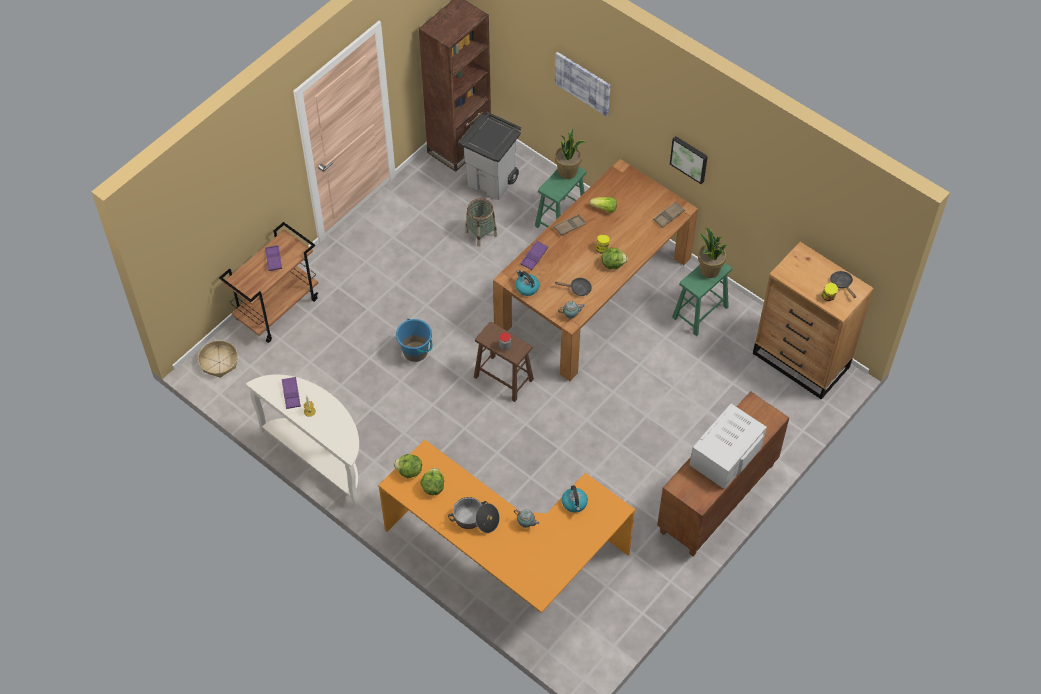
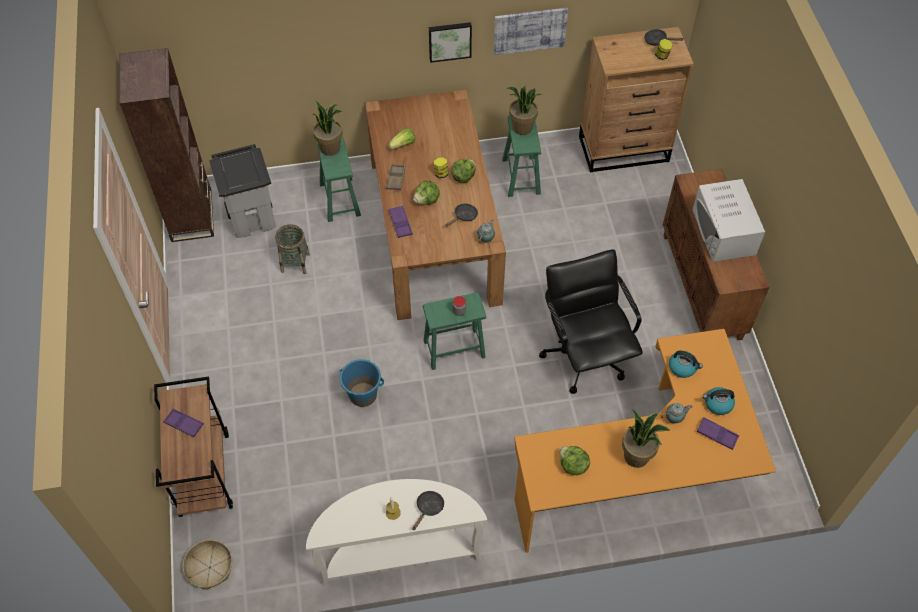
camera: 50 degrees left, 0 degrees up
purple tray [282,377,301,409] -> purple tray moved to [697,417,739,450]
lettuce [394,454,422,478] -> lettuce moved to [413,181,440,205]
cooking pot [448,497,500,533] -> potted plant [622,409,670,468]
brown stool [474,322,534,402] -> green stool [423,293,486,370]
kettle [516,270,539,296] -> kettle moved to [703,387,735,415]
picture [555,52,610,117] -> picture moved to [494,8,568,55]
brown tray [653,202,685,228] -> none
none -> black frying pan [412,491,444,530]
none -> black office chair [539,249,643,394]

